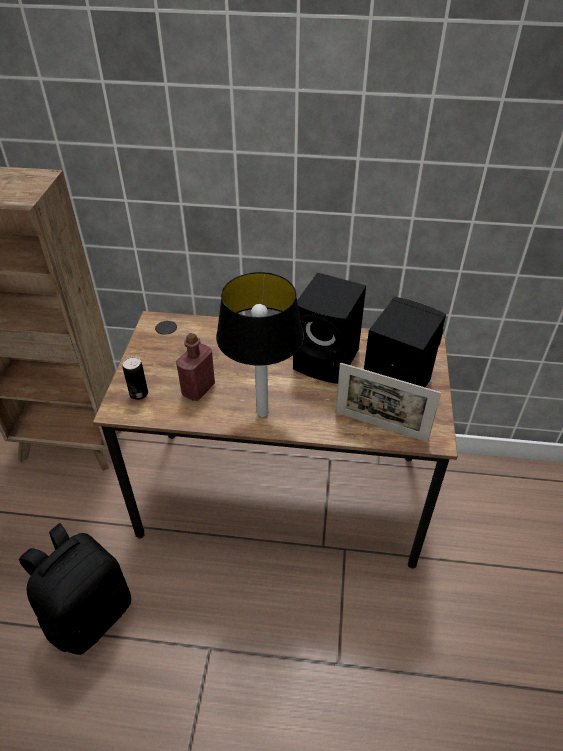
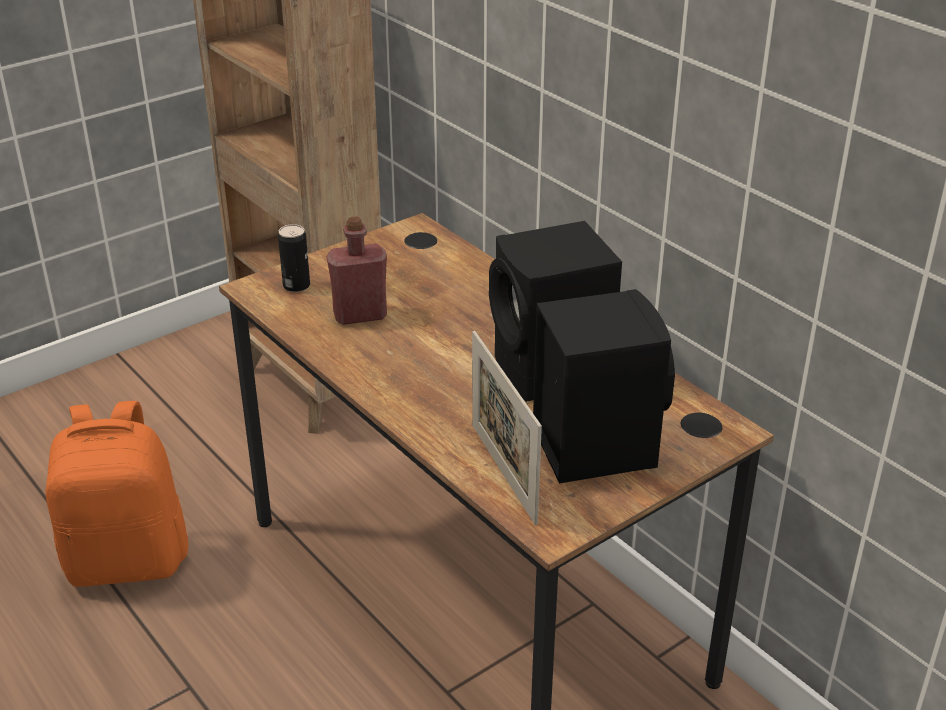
camera: 45 degrees right, 10 degrees down
black backpack [19,523,131,655] -> orange backpack [46,401,188,587]
table lamp [216,272,304,417] -> none

